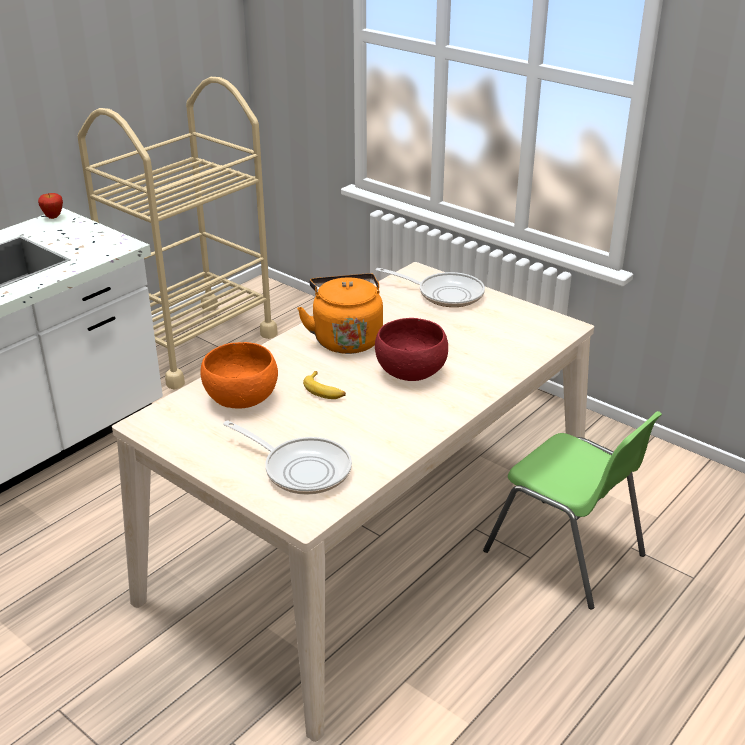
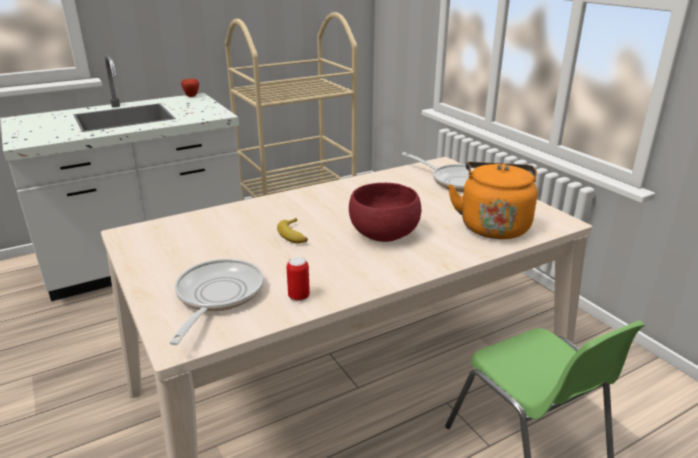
camera: 20 degrees right, 5 degrees down
orange bowl [201,342,278,409] -> none
frying pan [223,420,352,495] -> frying pan turned 135 degrees counterclockwise [169,259,264,345]
orange kettle [297,273,383,354] -> orange kettle moved to [448,162,537,239]
none -> can [286,257,310,301]

